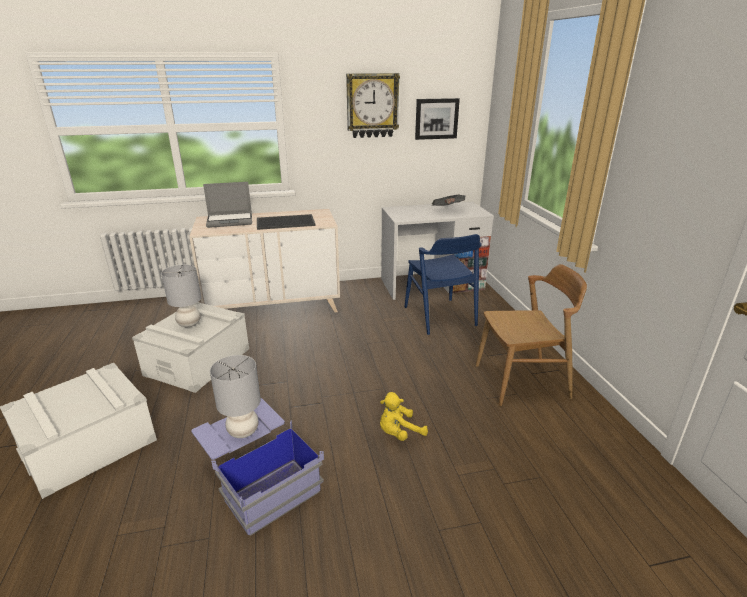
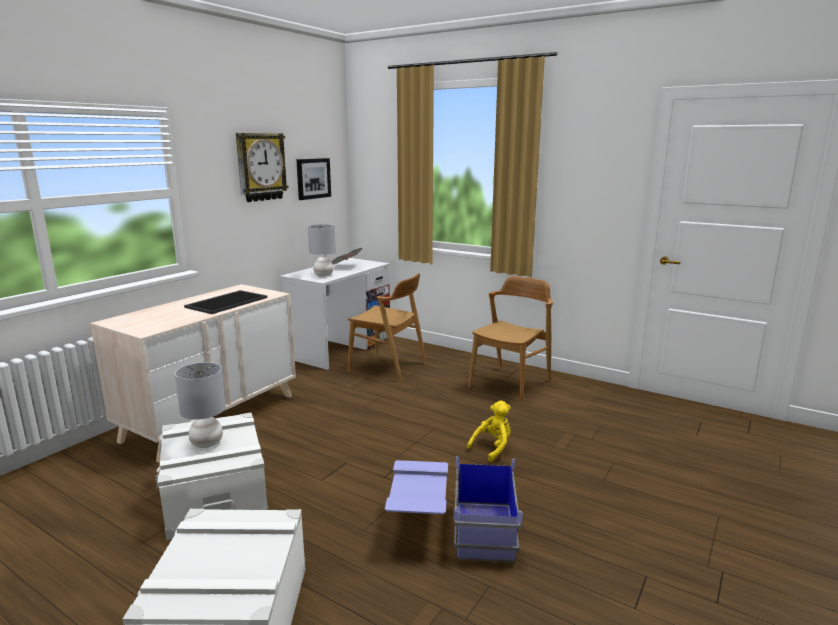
camera: 45 degrees left, 10 degrees down
laptop [203,182,252,228] -> none
grey table lamp [210,355,261,438] -> grey table lamp moved to [308,224,336,276]
yellow plush toy [380,392,428,441] -> yellow plush toy turned 150 degrees counterclockwise [467,400,511,462]
blue chair [404,234,482,335] -> brown chair [348,273,427,382]

